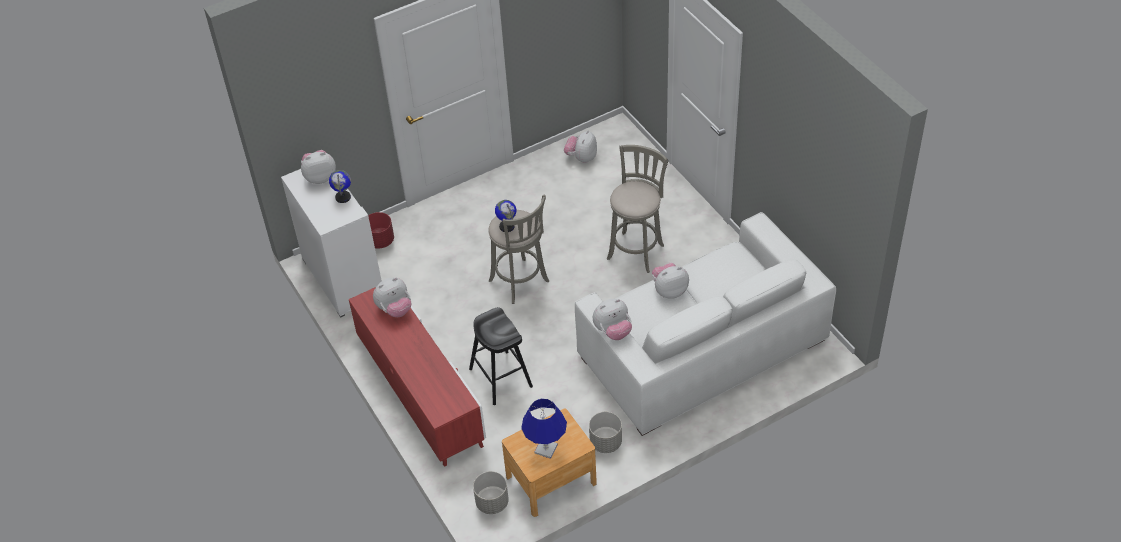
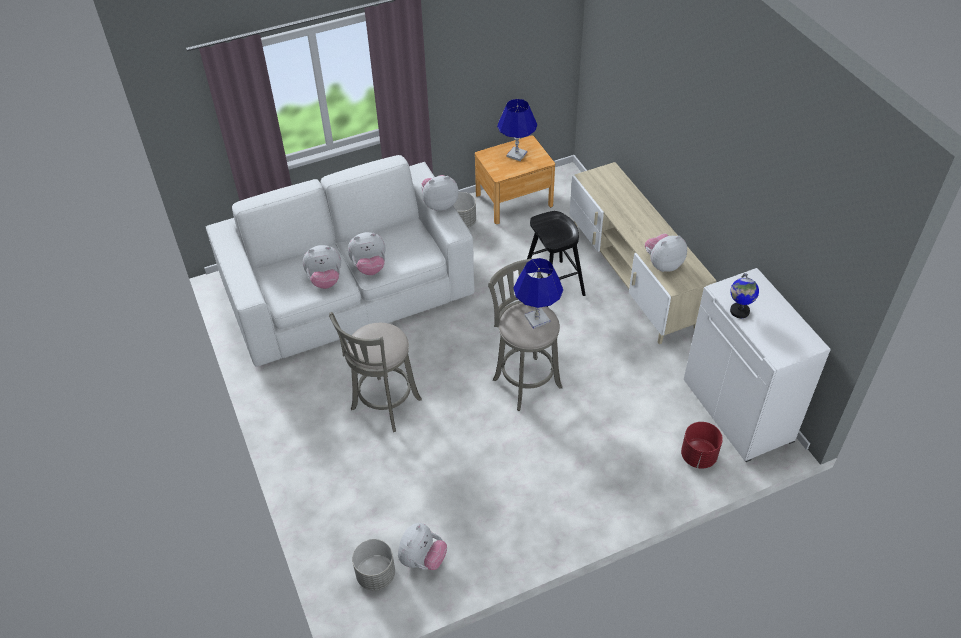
camera: 175 degrees left, 0 degrees up
plush toy [301,150,336,184] -> plush toy moved to [303,245,341,289]
red tv stand [349,287,486,467] -> beige tv stand [570,162,717,344]
grey planter [473,471,509,514] -> grey planter moved to [352,539,395,591]
globe [495,200,516,232] -> blue table lamp [513,258,563,329]

